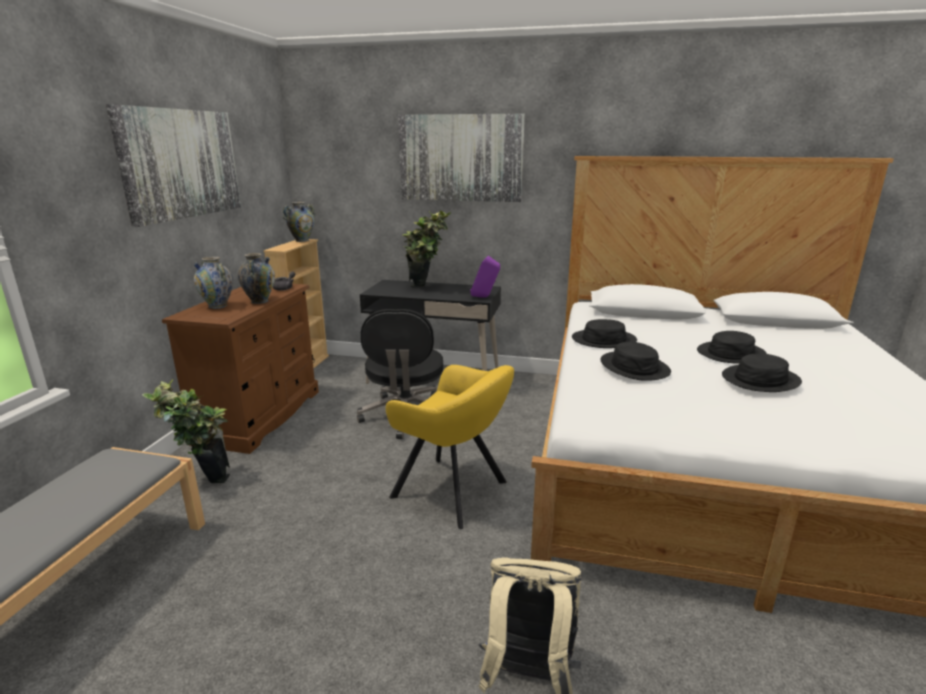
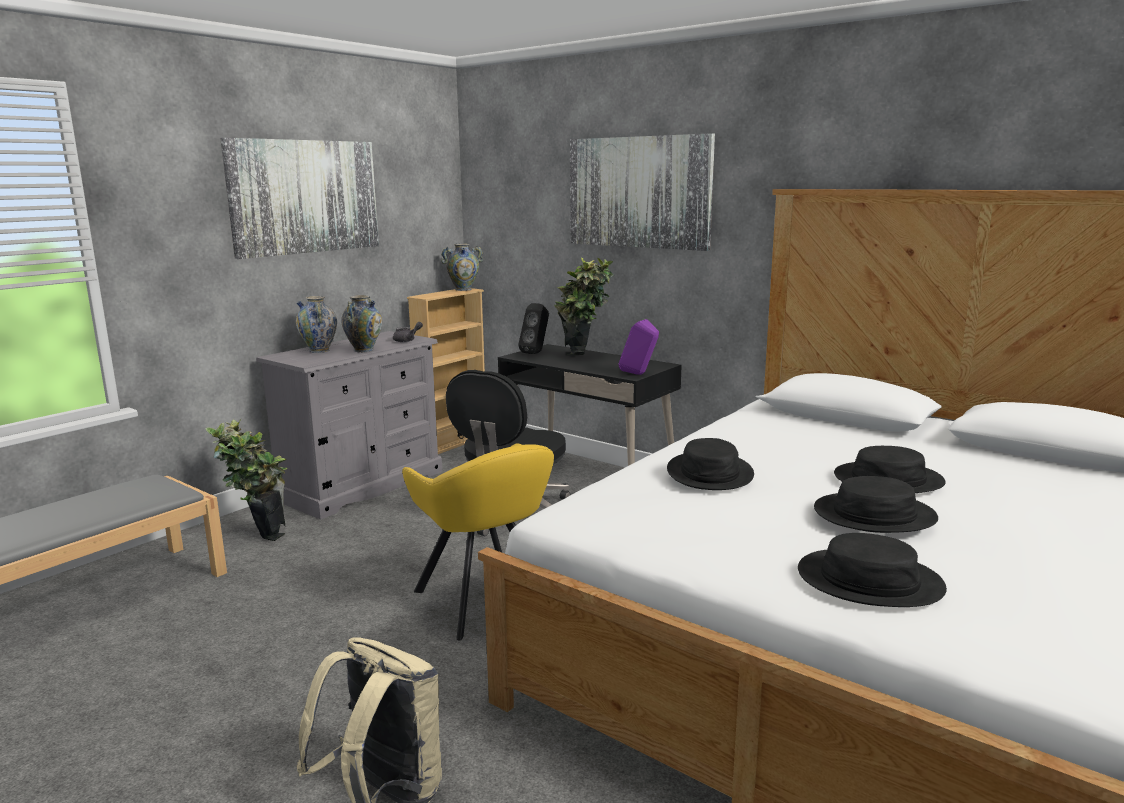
camera: 25 degrees right, 5 degrees down
brown dresser [162,284,319,454] -> grey dresser [256,331,442,519]
black hat [572,319,637,348] -> black hat moved to [798,533,947,607]
none -> black speaker [518,303,549,354]

